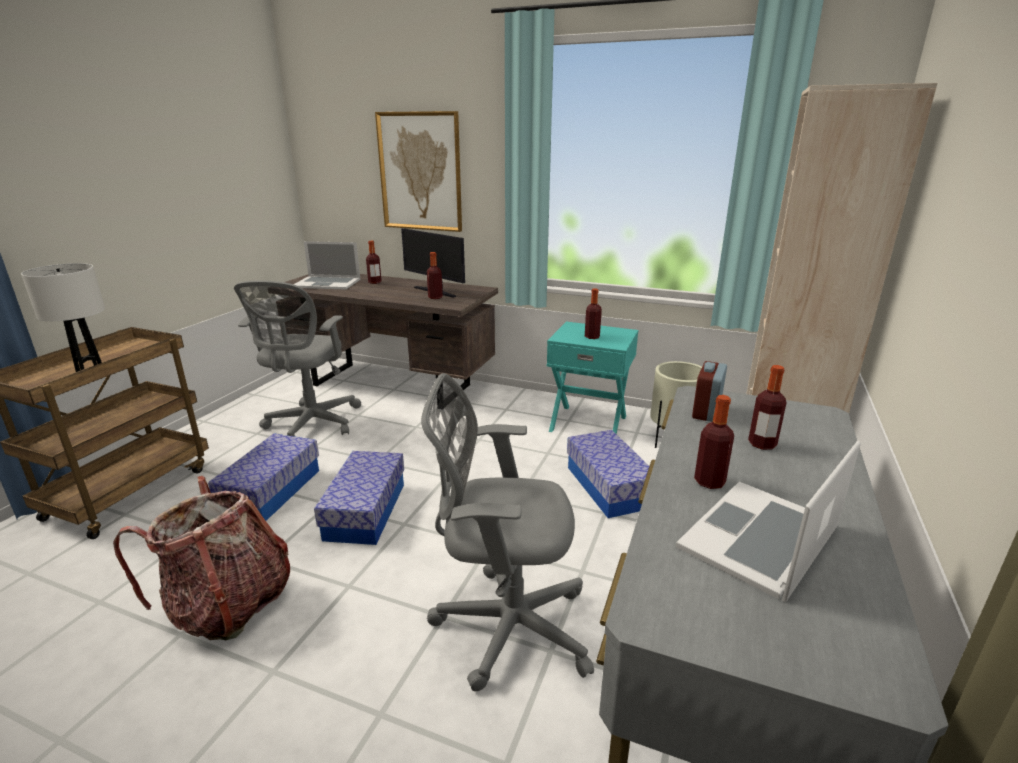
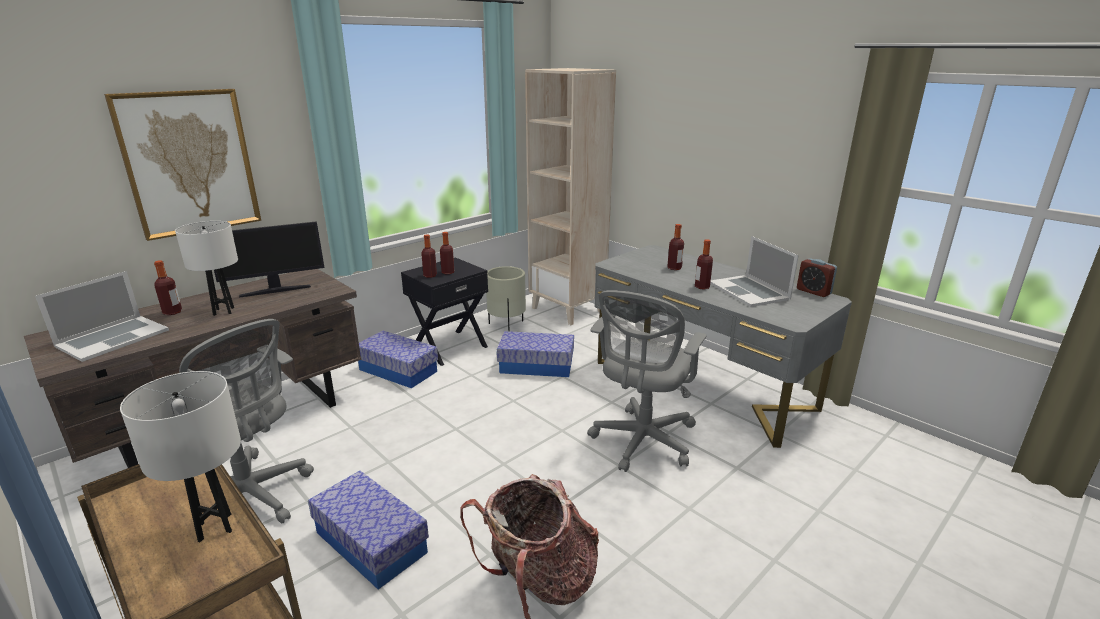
camera: 65 degrees left, 0 degrees up
storage box [314,451,404,545] -> storage box moved to [358,331,438,389]
bottle [427,252,443,299] -> bottle moved to [421,234,437,278]
turquoise nightstand [547,322,639,434] -> black nightstand [401,258,488,366]
alarm clock [692,361,727,422] -> alarm clock moved to [797,258,837,297]
none -> white table lamp [175,221,238,316]

